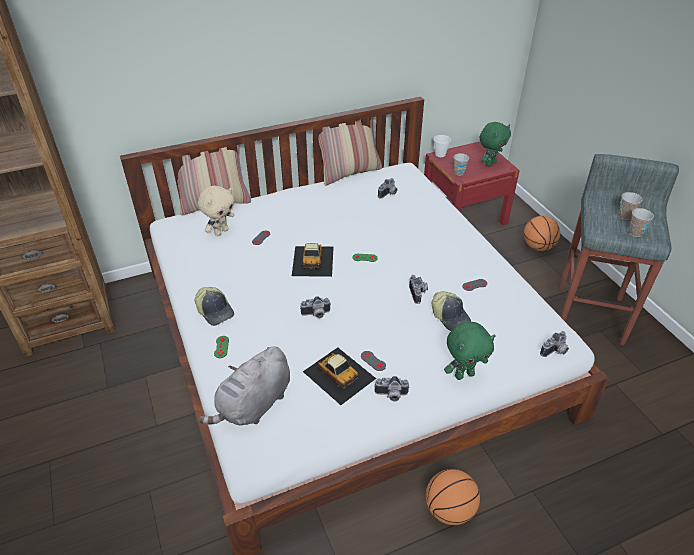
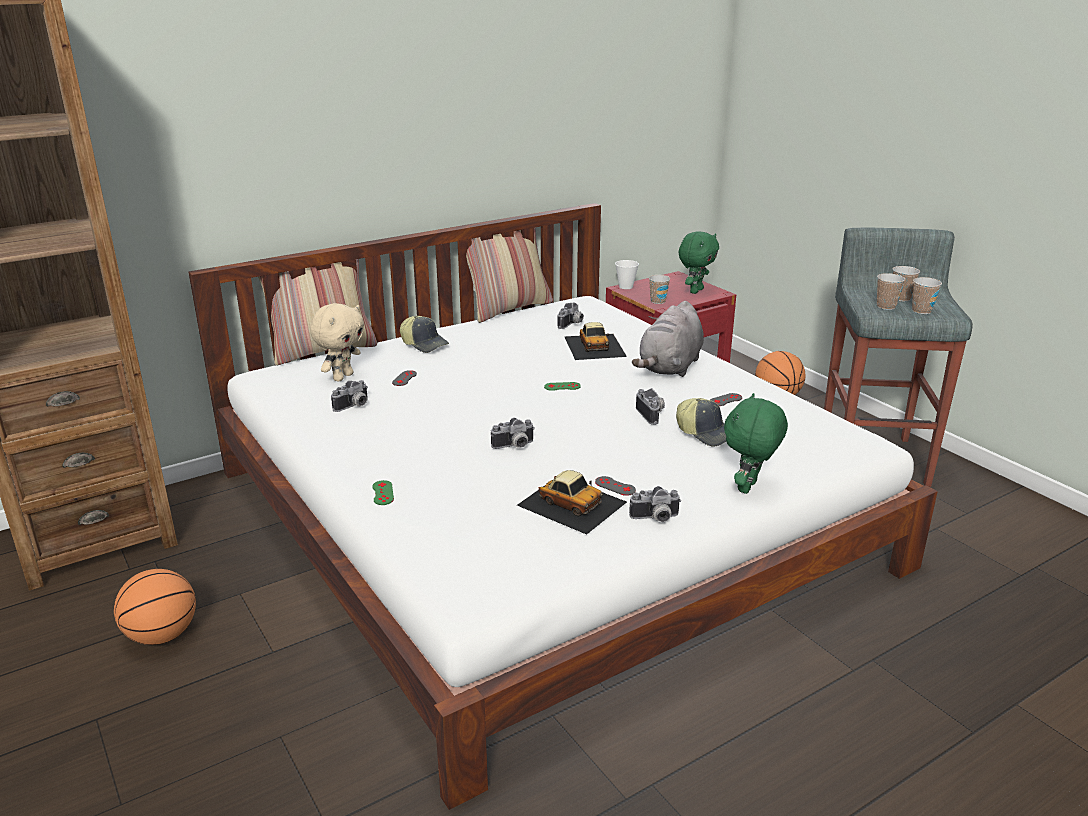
camera: 10 degrees left, 15 degrees down
cap [195,287,234,326] -> cap moved to [400,316,449,353]
grey plush toy [198,347,290,426] -> grey plush toy moved to [632,301,704,377]
toy car [292,243,334,277] -> toy car moved to [565,322,627,360]
basketball [426,469,480,525] -> basketball moved to [114,569,196,645]
green plush toy [444,322,496,380] -> green plush toy turned 150 degrees clockwise [724,393,788,494]
camera [540,331,569,357] -> camera moved to [331,380,368,412]
none -> cup [877,273,905,310]

